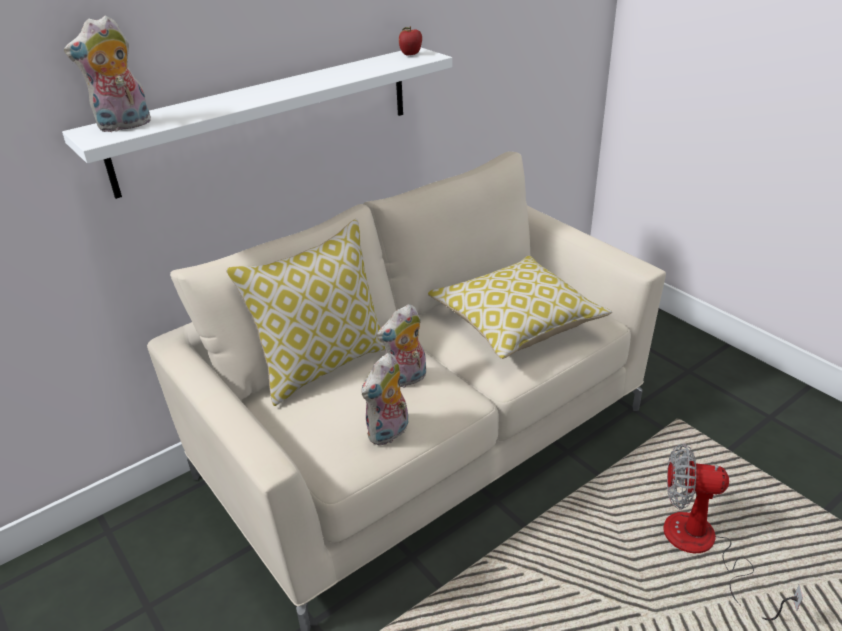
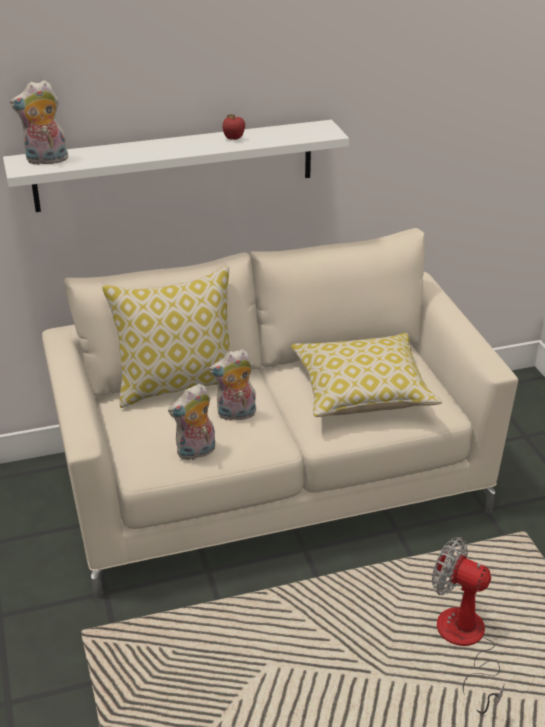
camera: 20 degrees right, 0 degrees up
apple [399,26,422,56] -> apple moved to [223,114,245,140]

